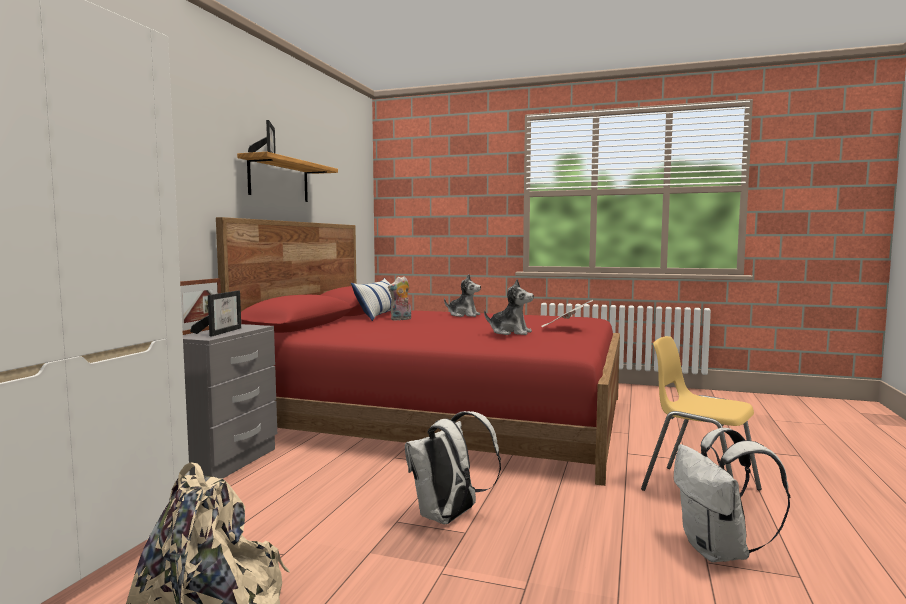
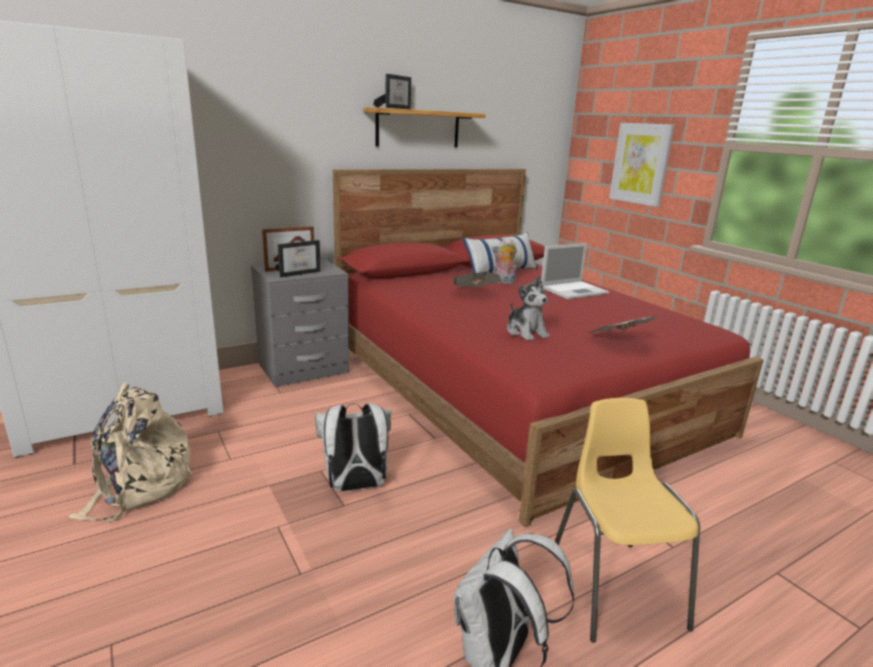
camera: 40 degrees right, 15 degrees up
plush toy [444,274,481,317] -> laptop [541,243,609,299]
none -> newspaper [453,272,501,287]
none -> picture [609,123,674,207]

